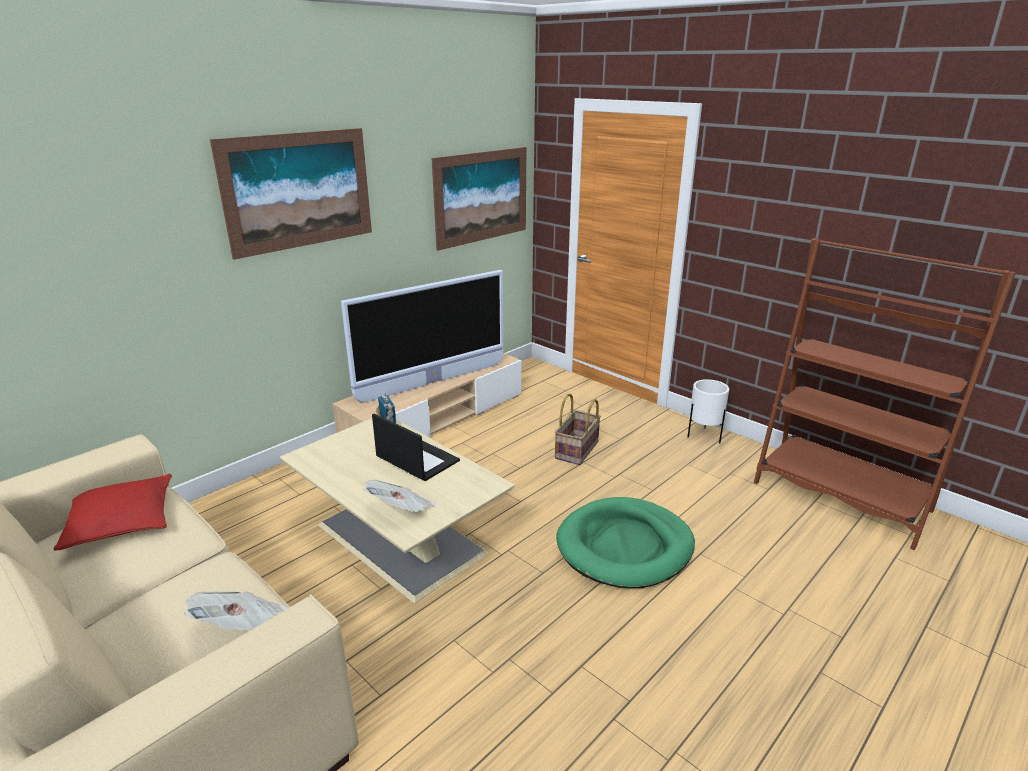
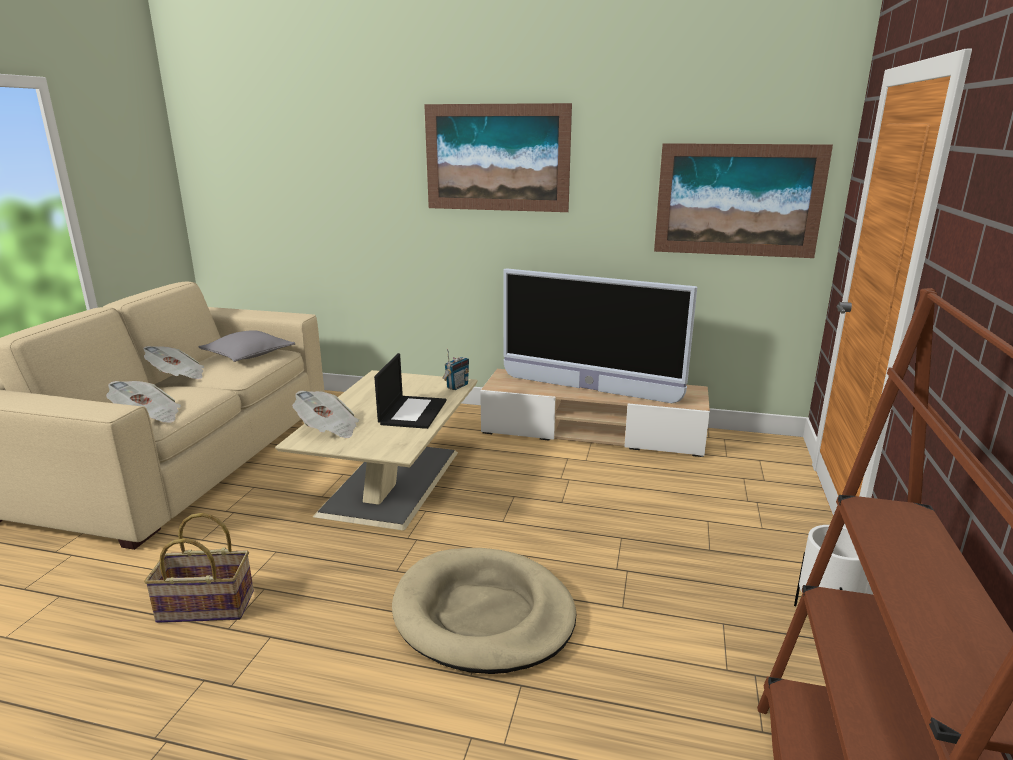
camera: 60 degrees right, 5 degrees down
red pillow [53,474,172,550] -> grey pillow [198,330,295,362]
basket [555,393,601,465] -> basket moved to [144,513,254,623]
green dog bed [556,497,695,588] -> beige dog bed [392,548,576,674]
none -> newspaper [143,346,204,379]

